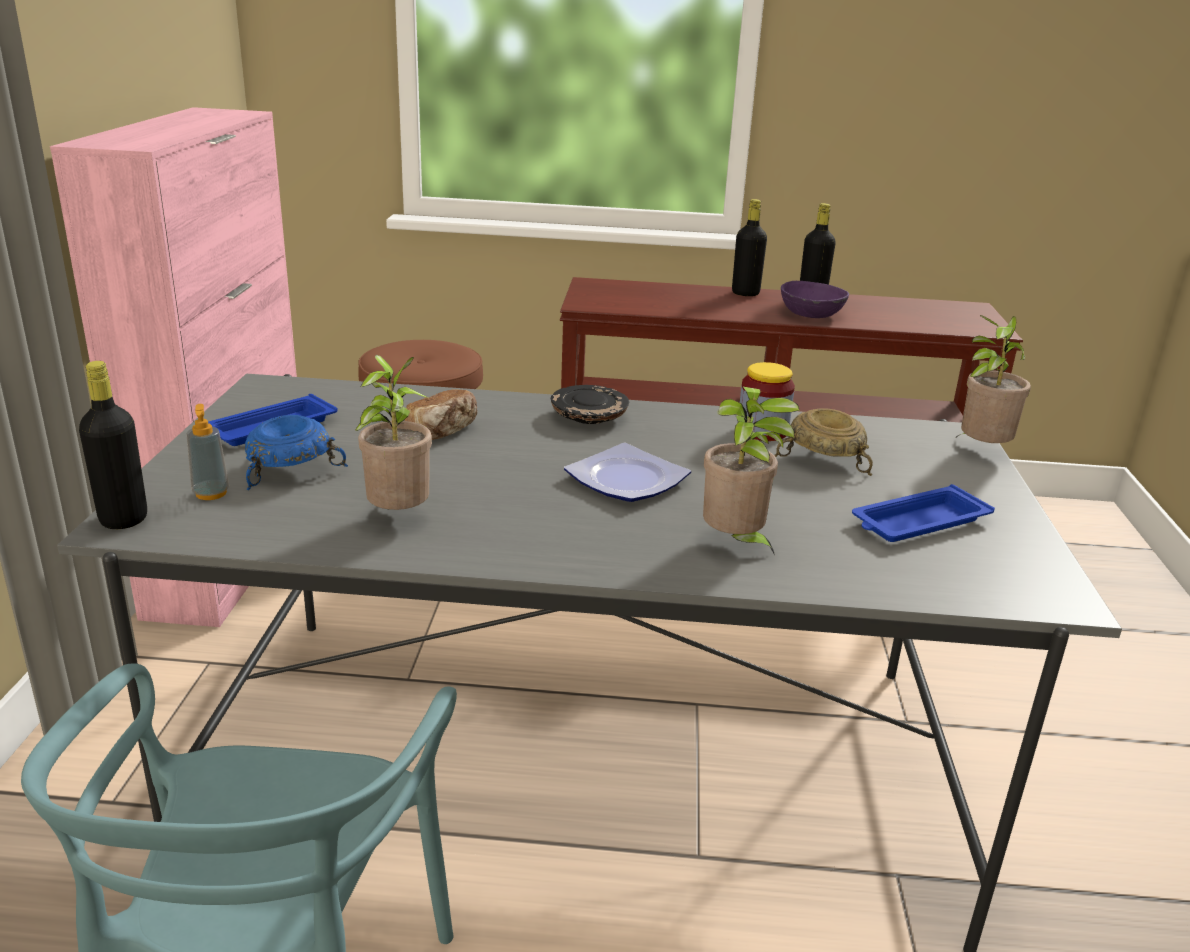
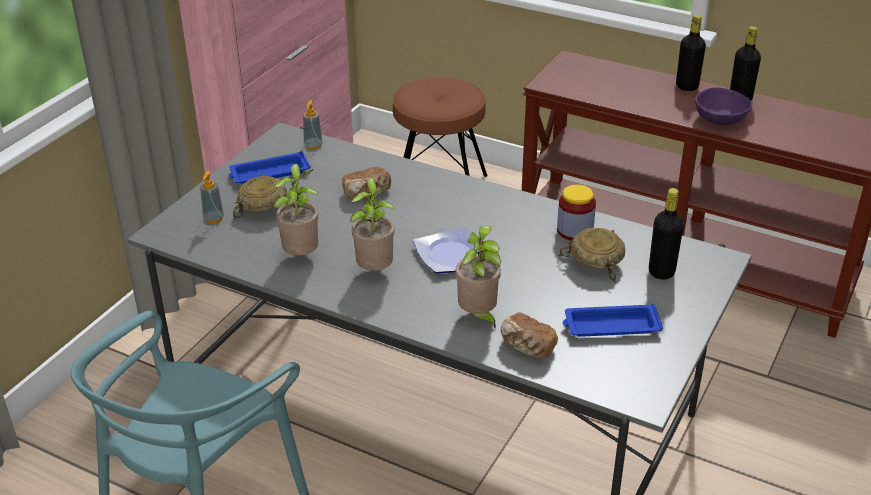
camera: 25 degrees right, 10 degrees up
black bottle [79,361,147,529] -> black bottle moved to [649,188,684,280]
blue bowl [245,415,348,490] -> beige bowl [233,174,287,220]
black plate [551,385,629,424] -> none
potted plant [956,315,1031,443] -> potted plant moved to [350,177,395,271]
none -> soap dispenser [303,100,323,150]
none -> bread [501,313,558,359]

